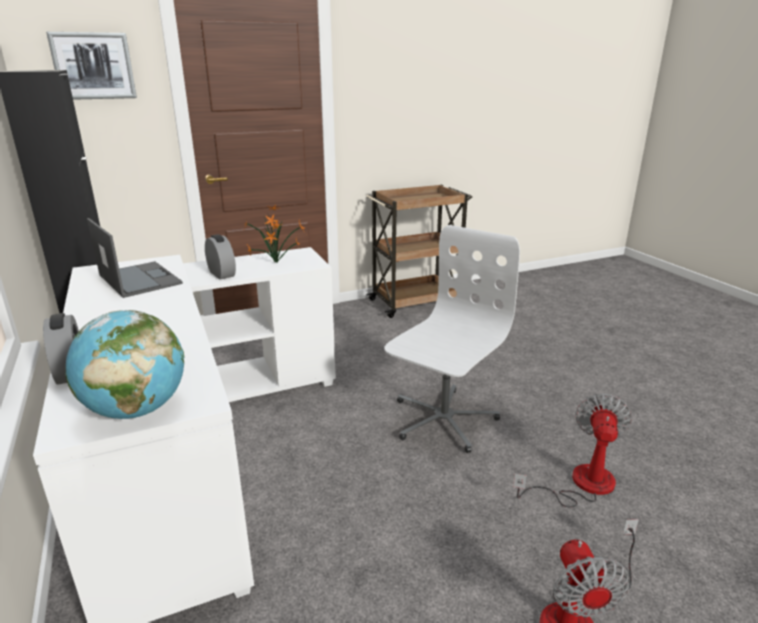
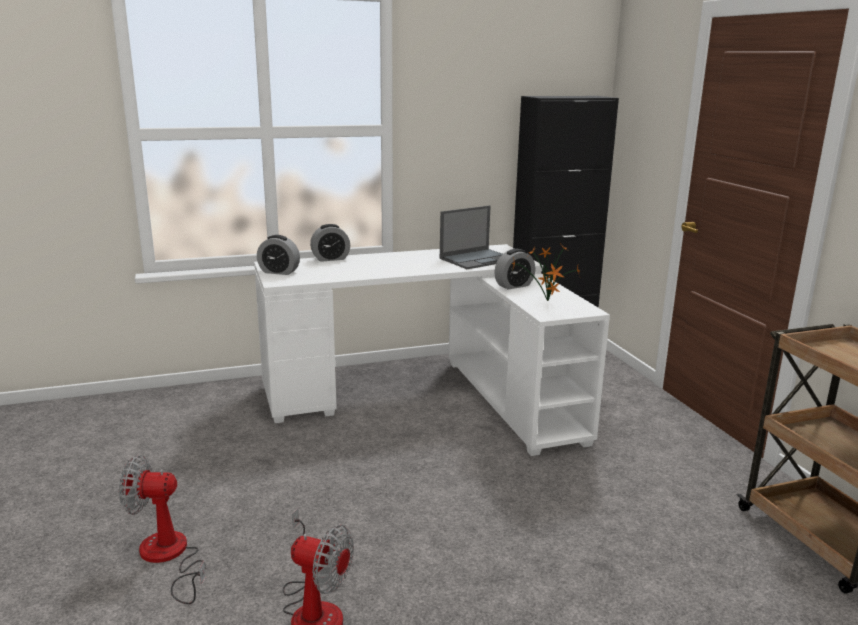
camera: 95 degrees right, 5 degrees down
picture [46,32,137,100] -> none
globe [65,310,184,419] -> alarm clock [257,235,300,275]
white office chair [384,225,520,453] -> none

